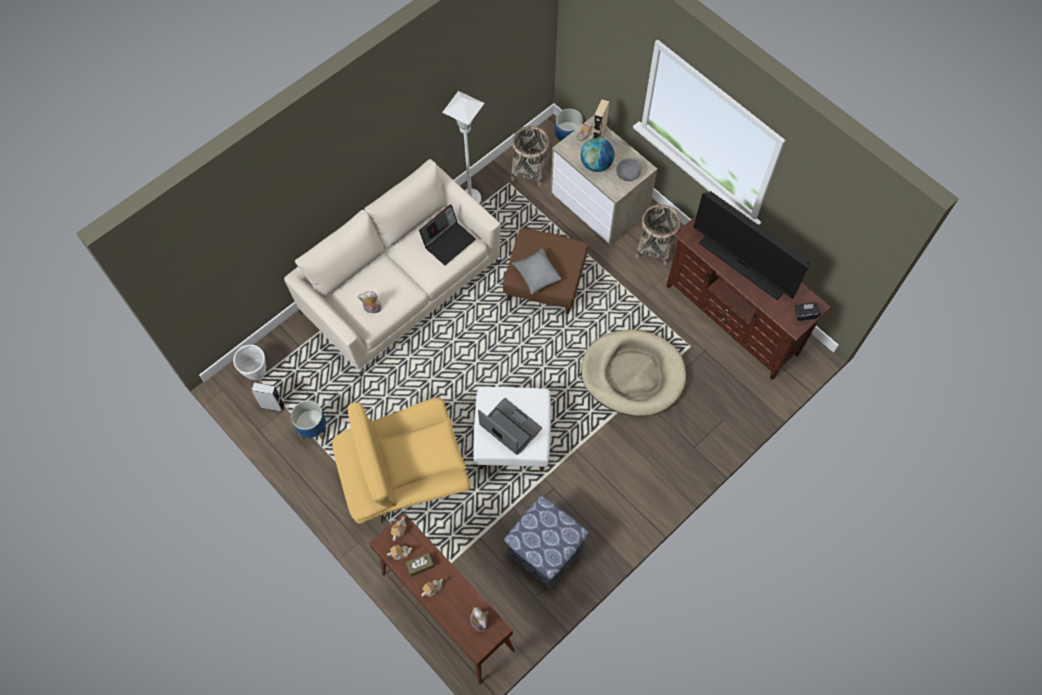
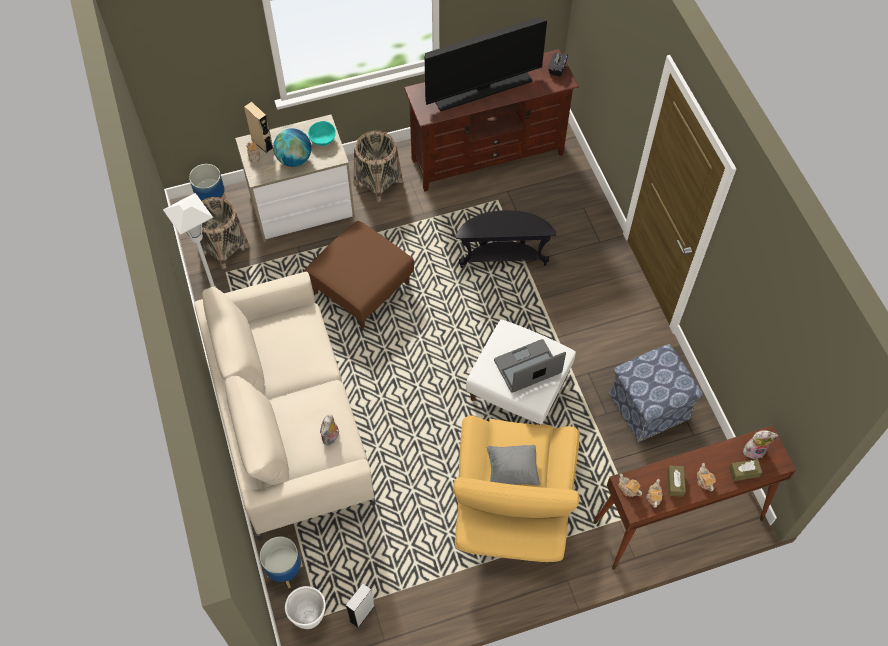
camera: 65 degrees left, 5 degrees down
planter [291,401,326,441] -> planter moved to [260,536,303,588]
laptop [419,204,476,265] -> none
grey pillow [512,248,561,294] -> grey pillow moved to [487,445,541,486]
beige dog bed [581,330,686,416] -> black side table [456,210,556,268]
grey bowl [616,158,642,181] -> turquoise bowl [308,121,336,146]
none -> brown tissue box [729,459,762,481]

